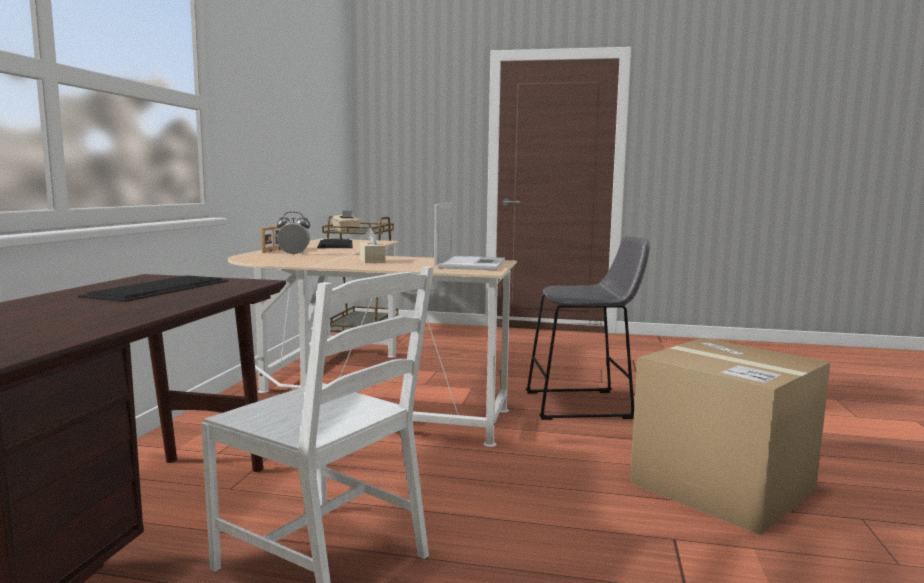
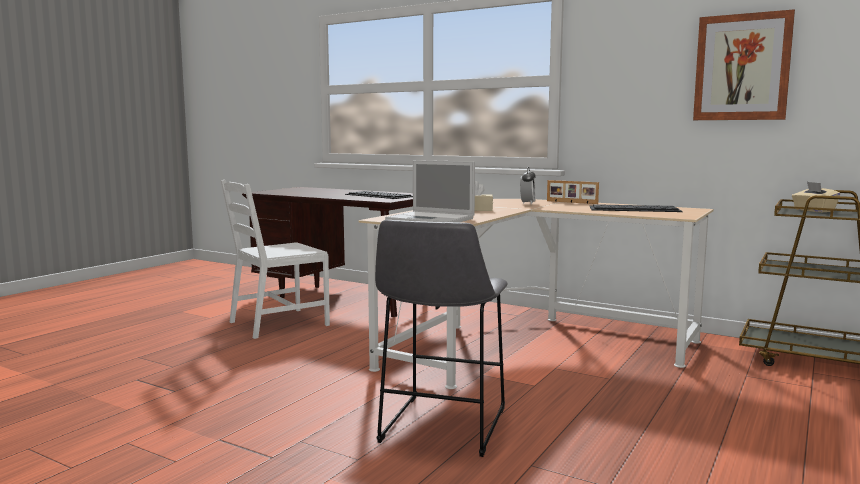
camera: 110 degrees right, 0 degrees up
cardboard box [630,338,830,535] -> none
none -> picture [693,9,795,120]

